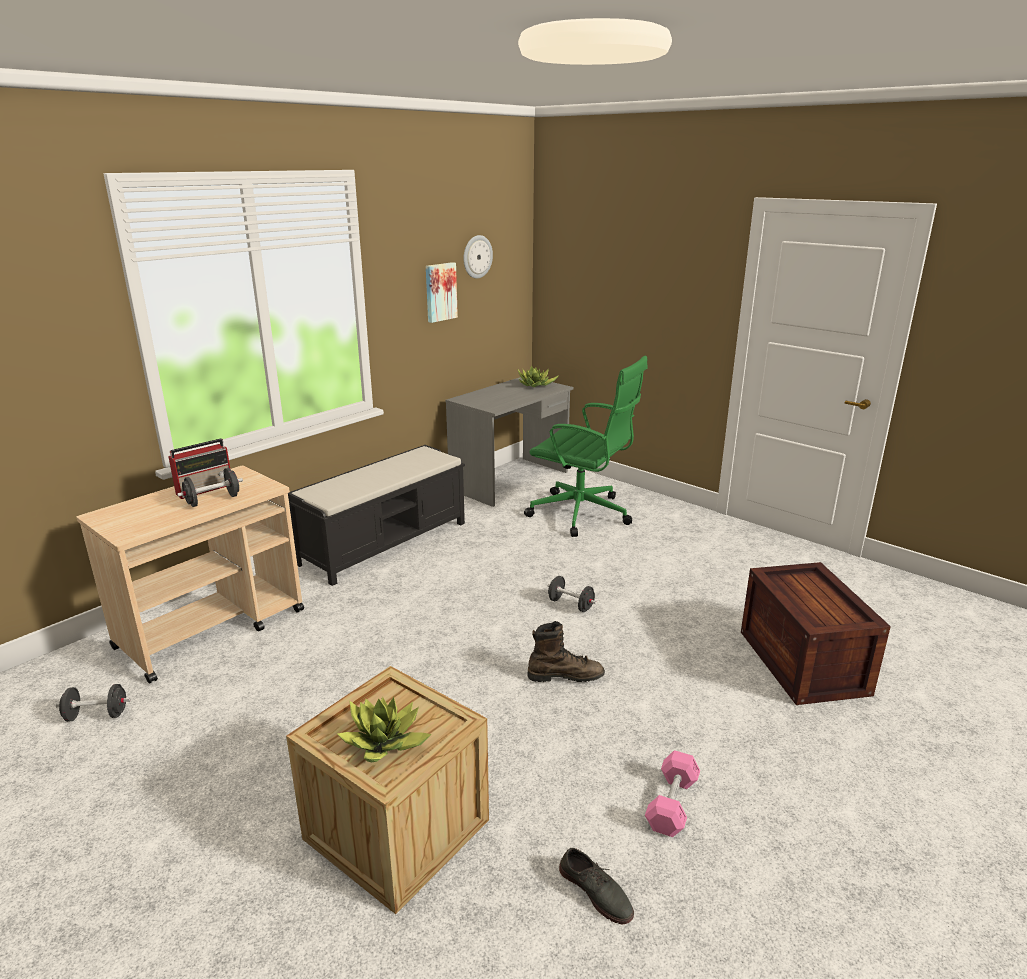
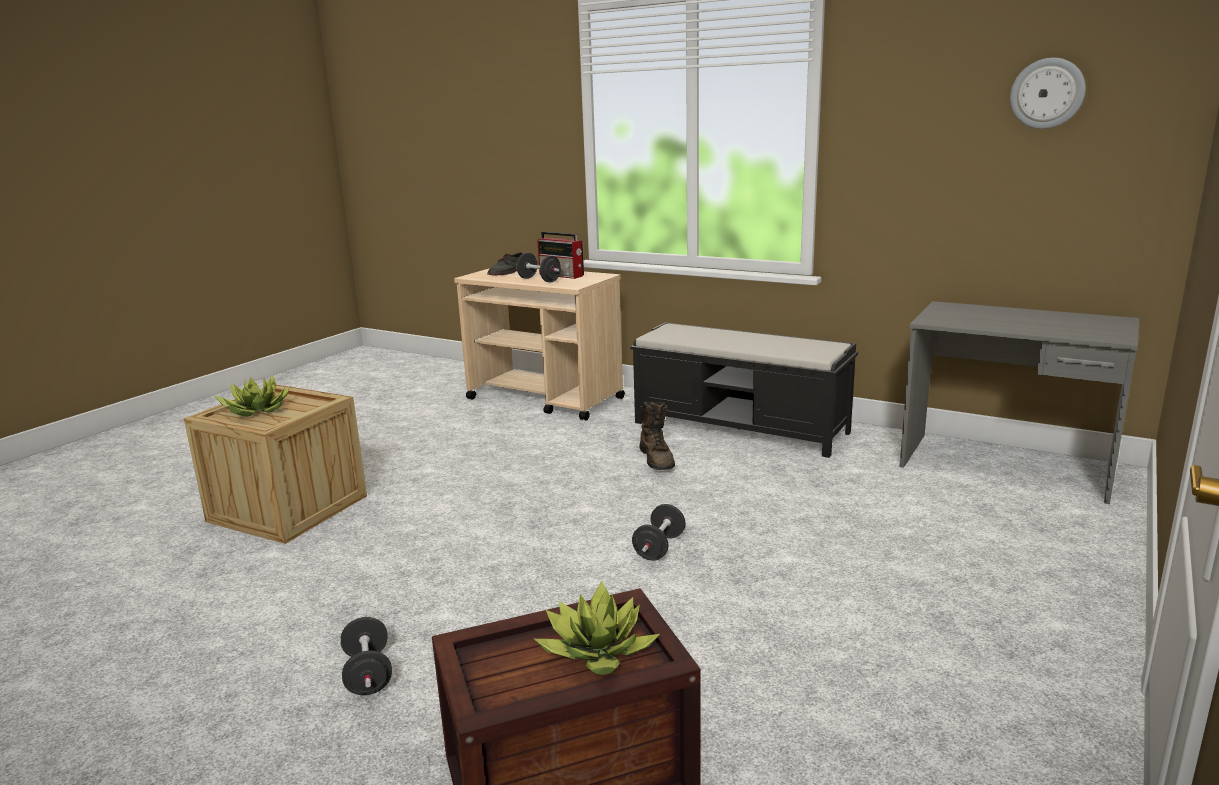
camera: 80 degrees right, 5 degrees down
black dumbbell [56,684,131,722] -> black dumbbell moved to [341,617,392,695]
picture [426,262,458,323] -> none
potted plant [518,366,559,388] -> potted plant moved to [534,581,660,675]
green office chair [524,356,648,537] -> none
brown boot [527,621,605,682] -> brown boot moved to [639,402,675,470]
grey shoe [559,848,634,924] -> grey shoe moved to [487,252,523,275]
pink dumbbell [645,750,700,837] -> none

